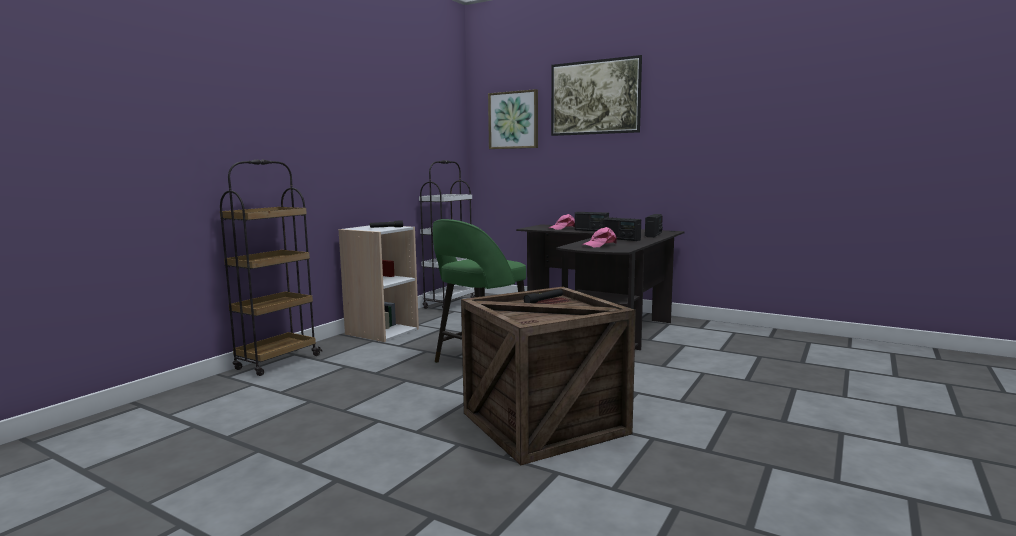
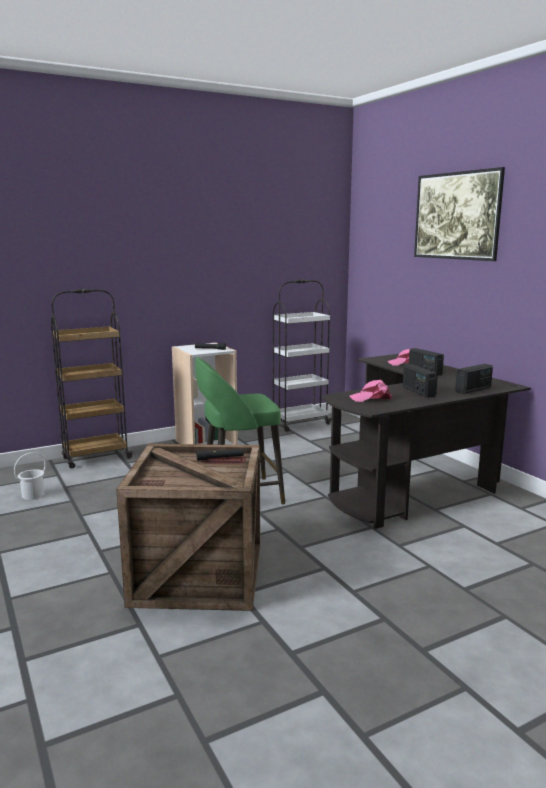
camera: 30 degrees right, 5 degrees up
picture [488,89,538,149] -> none
none -> white bucket [14,452,46,500]

